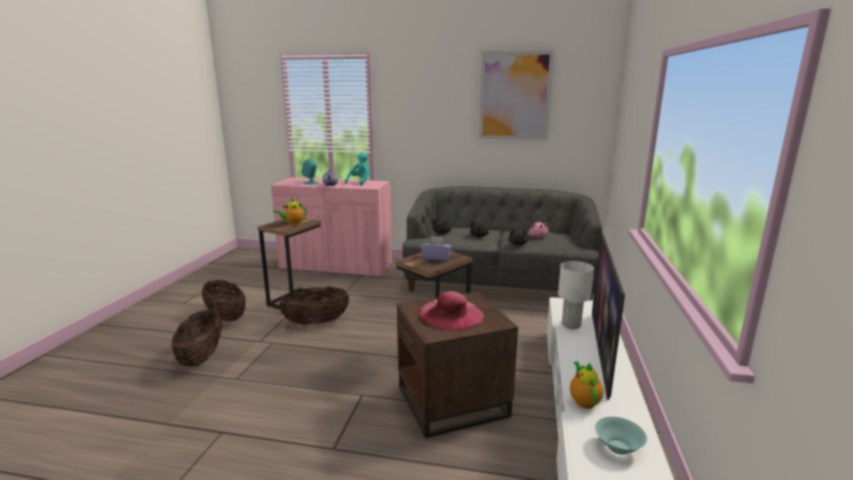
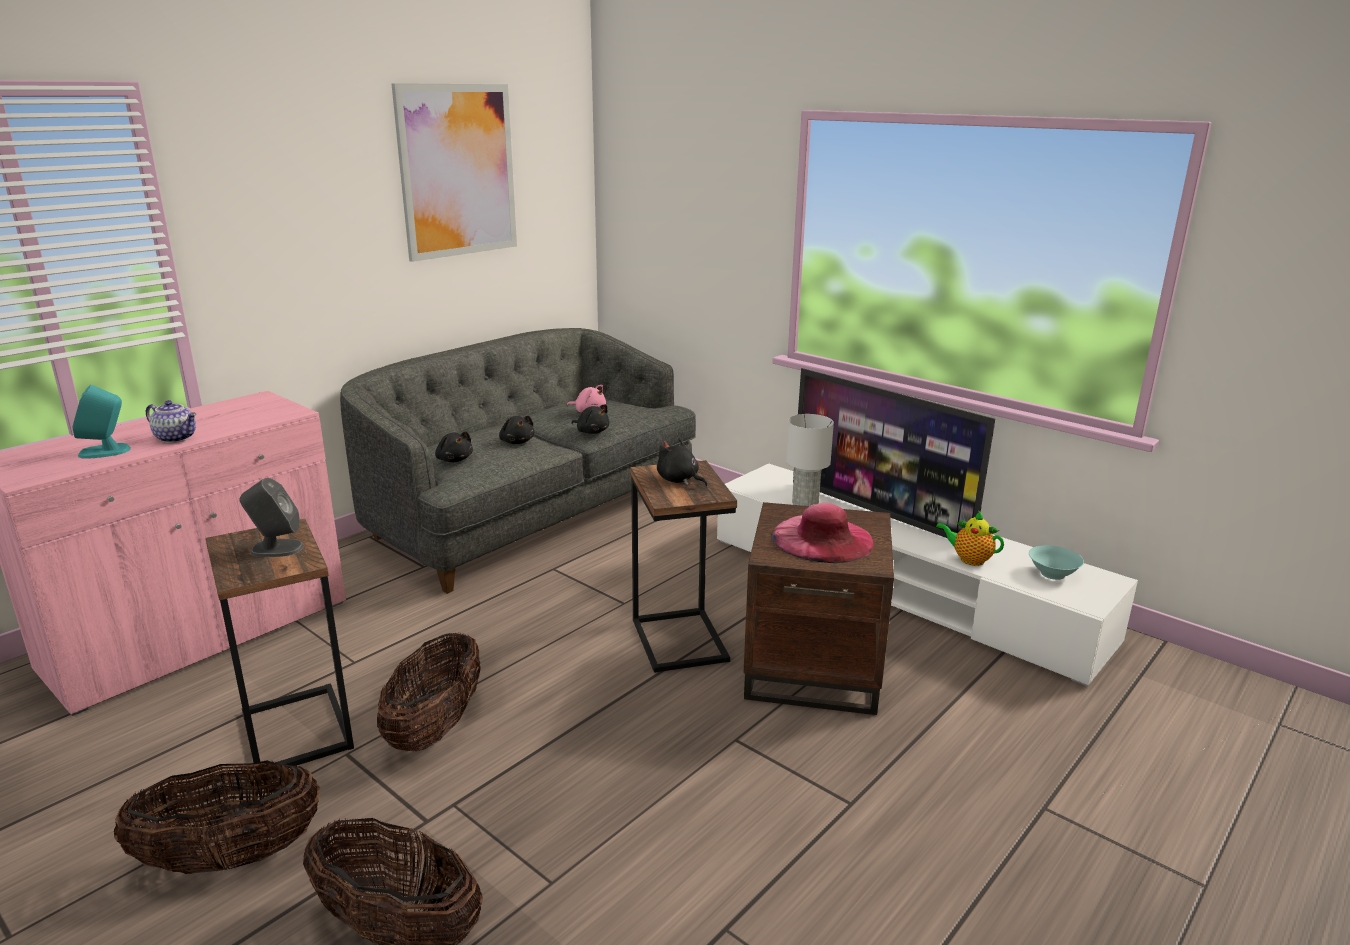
camera: 60 degrees left, 5 degrees up
teapot [273,198,307,225] -> grey speaker [239,478,304,557]
turquoise plush toy [345,152,370,186] -> none
purple tissue box [421,236,452,261] -> black plush toy [657,438,707,486]

